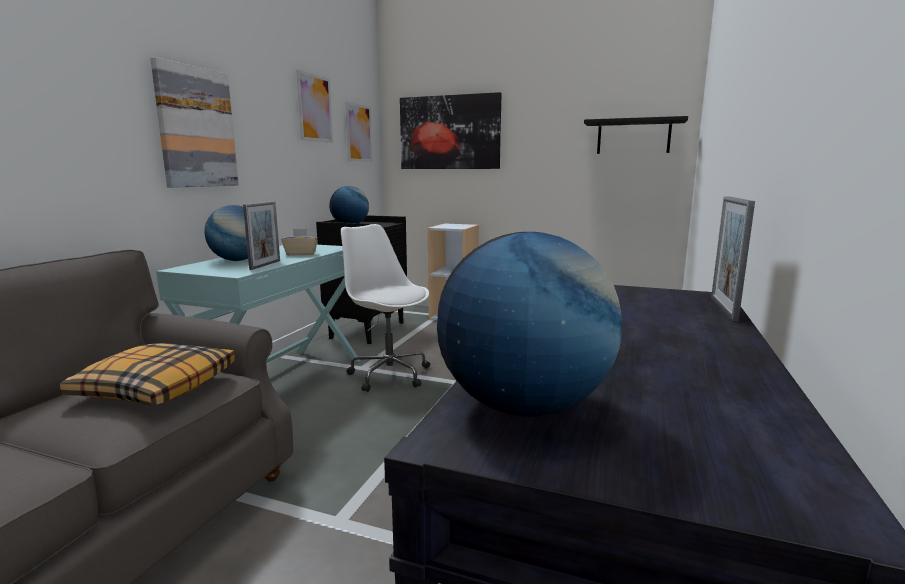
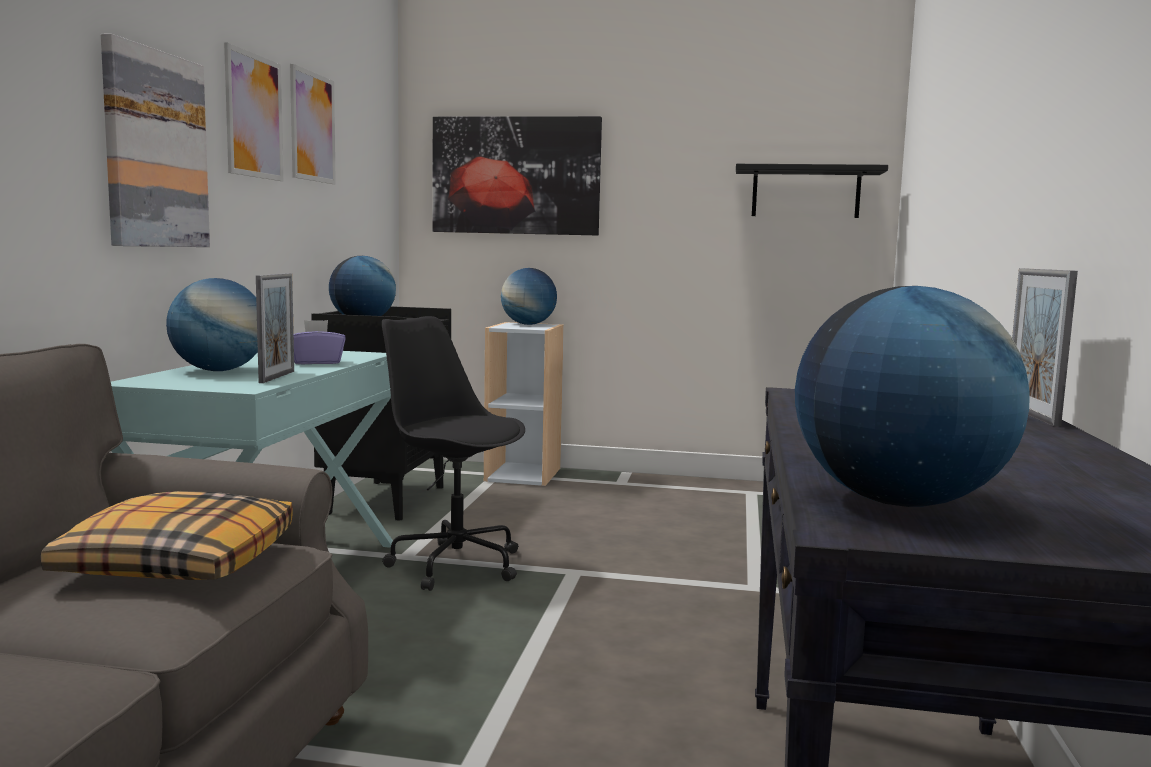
camera: 10 degrees left, 5 degrees down
beige tissue box [282,228,318,256] -> purple tissue box [294,320,346,364]
white office chair [341,224,430,392] -> black office chair [382,316,525,591]
picture [345,102,373,162] -> picture moved to [224,43,283,181]
none -> globe [501,268,557,325]

